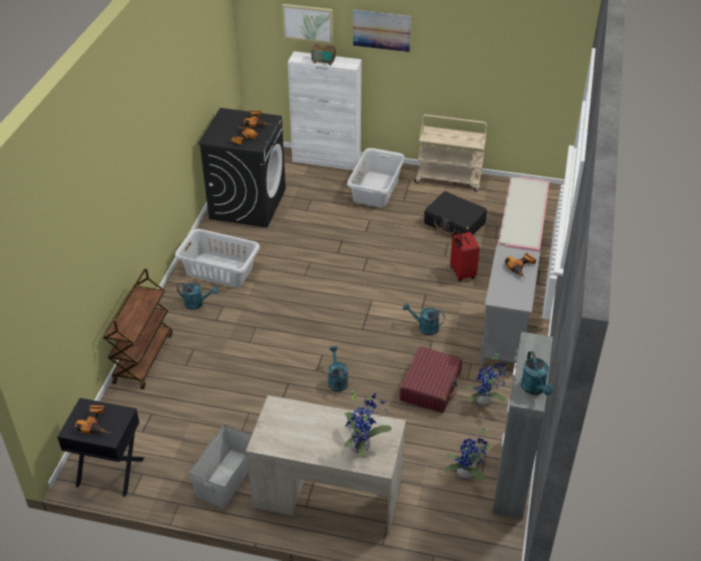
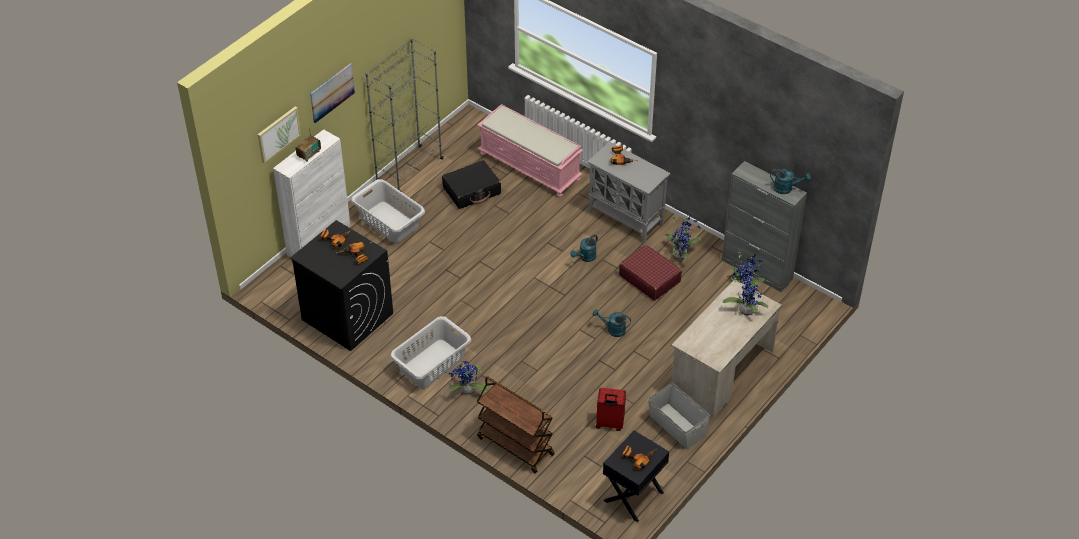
camera: 65 degrees left, 5 degrees up
turquoise watering can [177,283,218,310] -> potted plant [449,361,489,395]
beige cart [415,114,487,191] -> grey bookcase [365,38,444,192]
red suitcase [450,230,480,281] -> red suitcase moved to [596,388,626,431]

